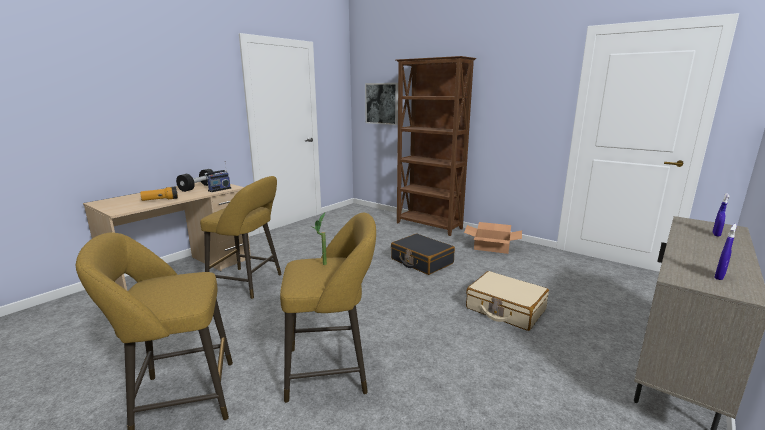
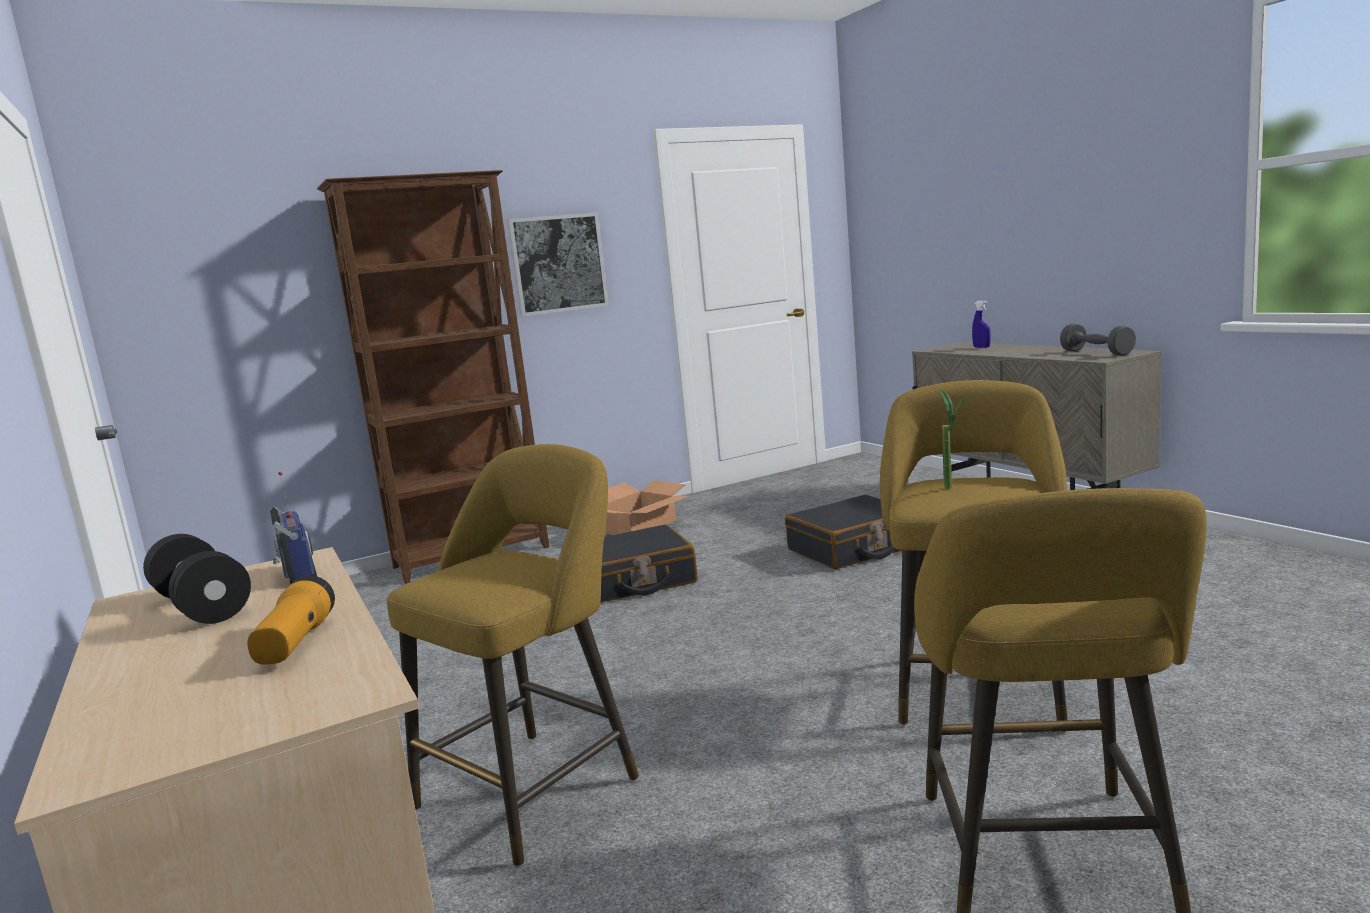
camera: 65 degrees left, 5 degrees down
picture [365,83,398,125] -> picture moved to [507,212,609,316]
beige suitcase [466,271,549,331] -> black suitcase [785,495,902,569]
blue spray bottle [714,224,737,280] -> grey dumbbell [1060,324,1136,355]

